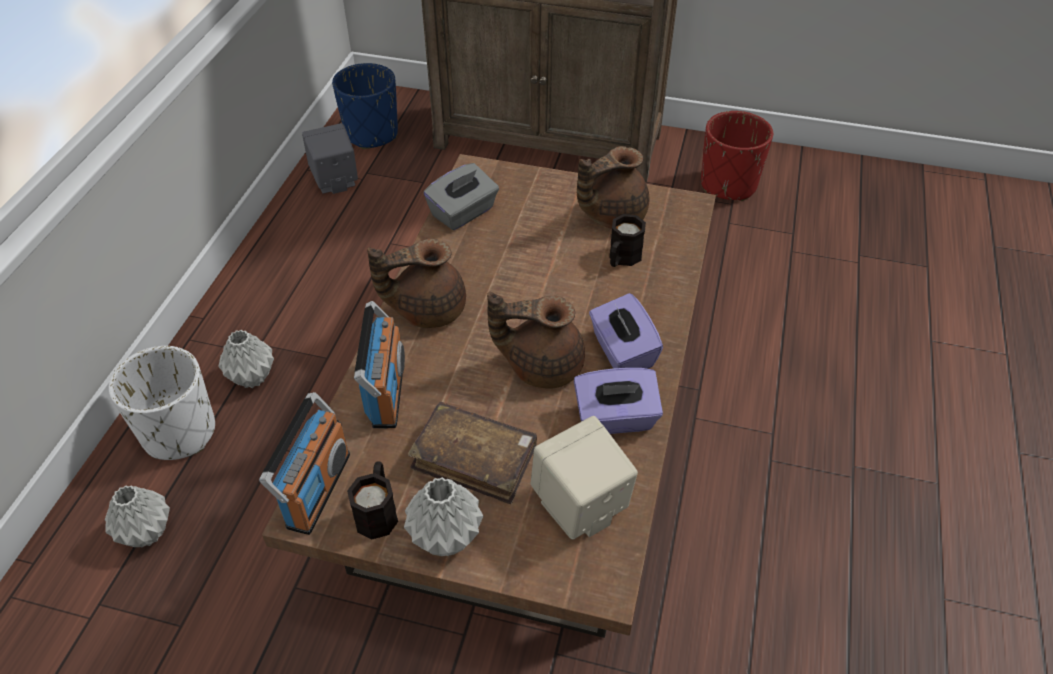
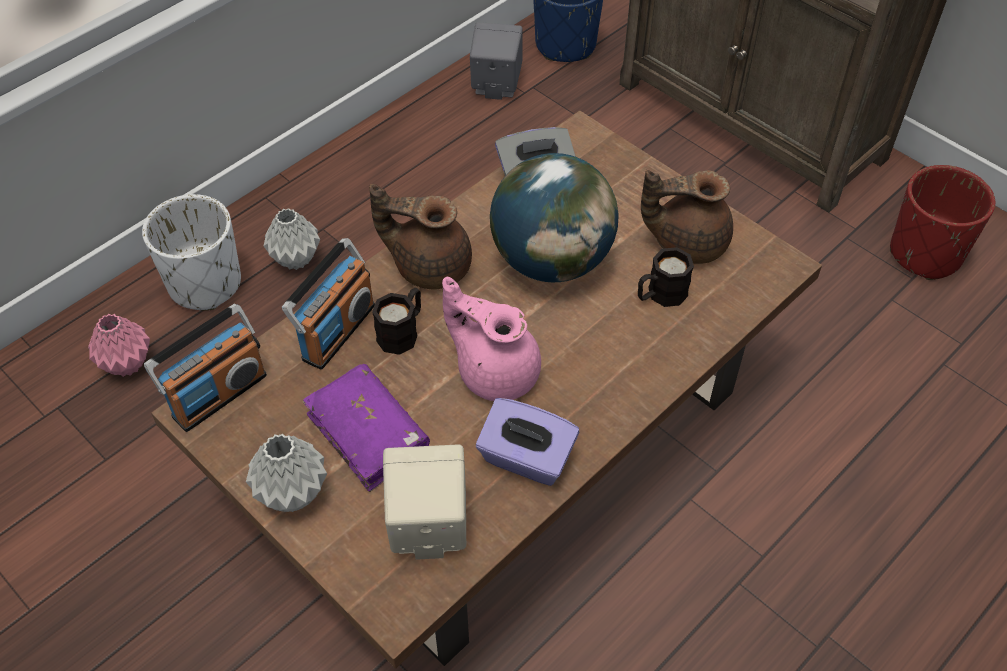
camera: 30 degrees right, 5 degrees up
grey vase [105,485,170,547] -> pink vase [88,314,150,377]
black mug [347,461,398,539] -> black mug moved to [372,288,421,355]
brown book [408,402,537,504] -> purple book [303,364,430,492]
brown teapot [487,292,585,389] -> pink teapot [442,277,541,401]
purple tissue box [589,293,663,369] -> none
none -> globe [490,153,619,282]

